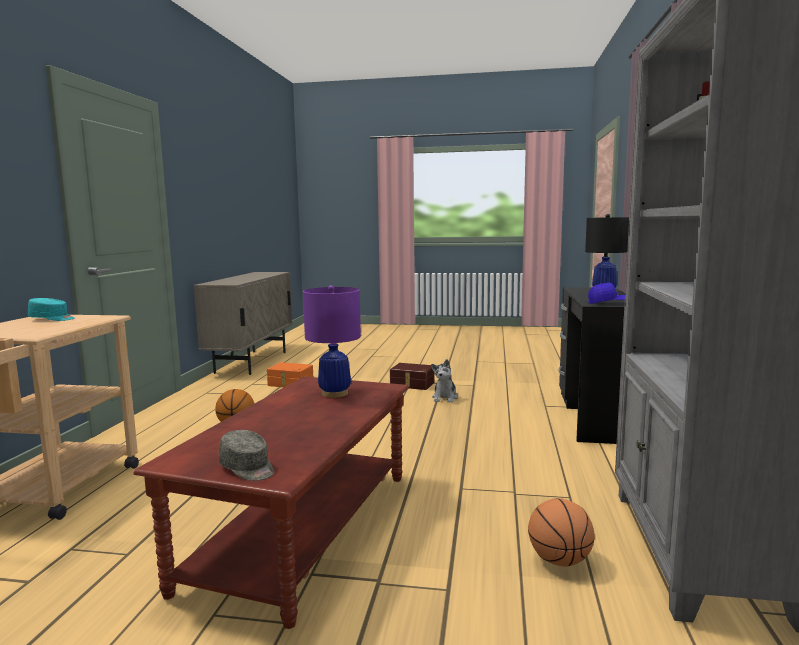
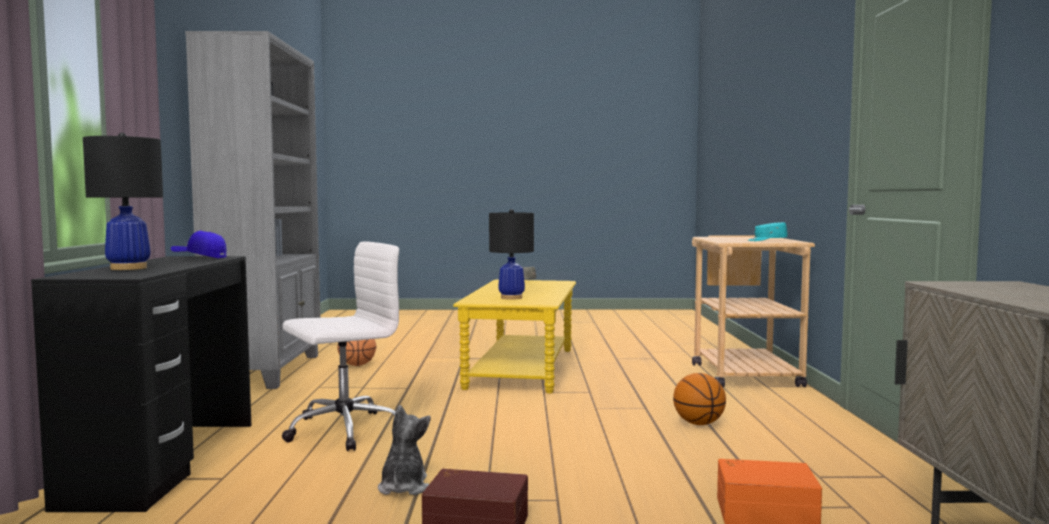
camera: 170 degrees right, 5 degrees down
brown coffee table [133,376,408,629] -> yellow coffee table [453,280,576,394]
purple table lamp [303,285,361,398] -> black table lamp [489,209,534,300]
none -> white office chair [282,241,399,451]

